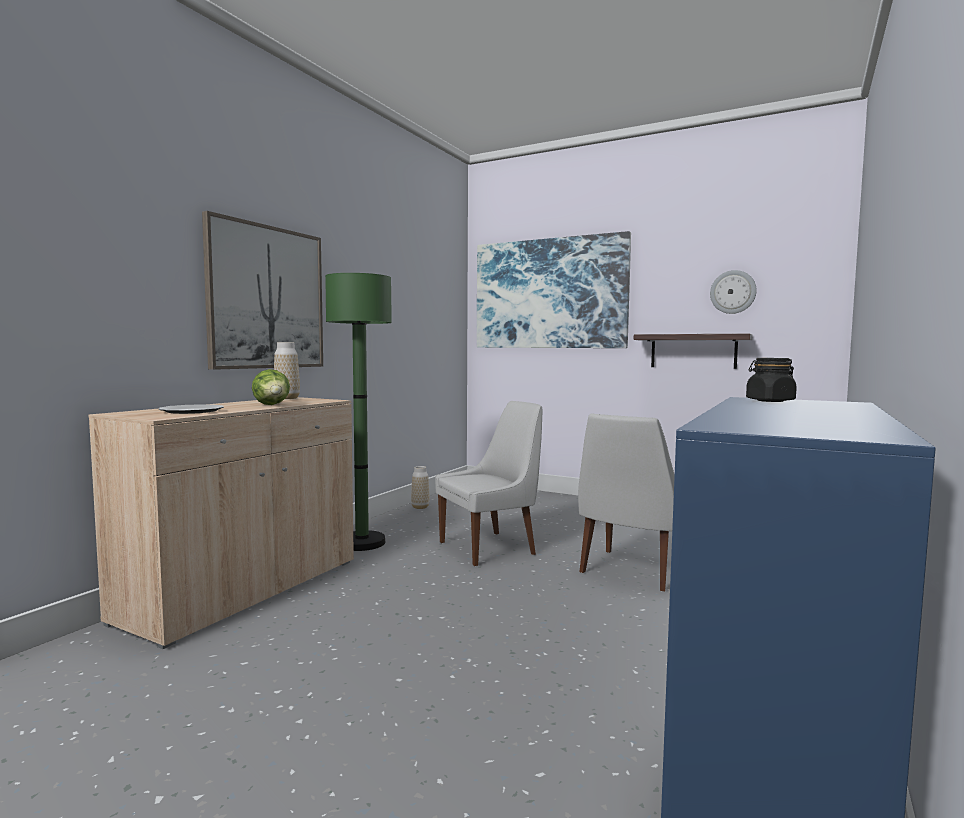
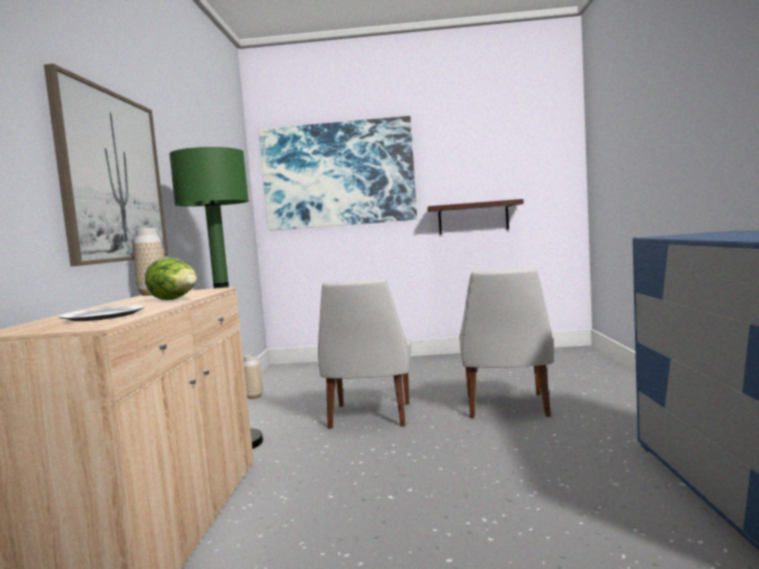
camera: 25 degrees left, 0 degrees up
white chair [435,401,543,566] -> white chair turned 150 degrees clockwise [318,279,411,429]
wall clock [710,270,757,314] -> none
black jar [746,358,797,402] -> none

